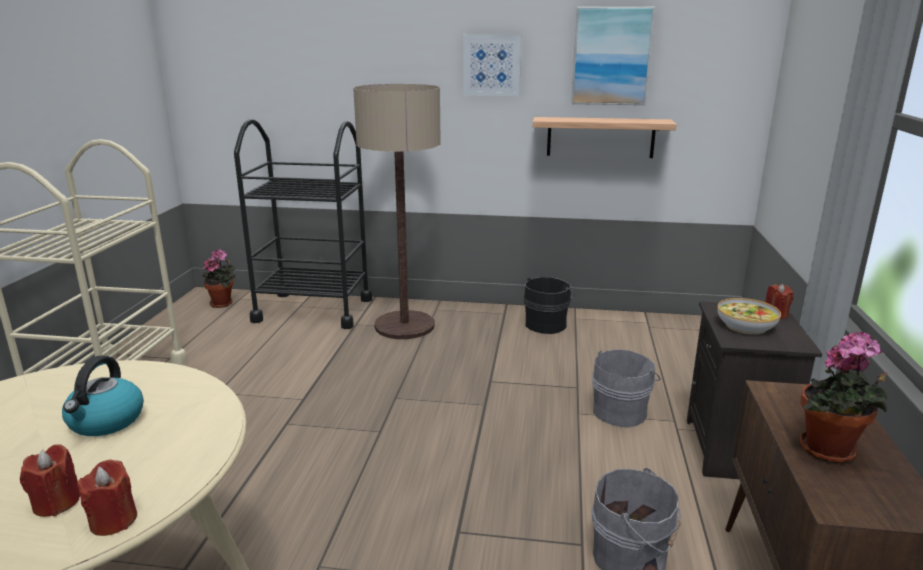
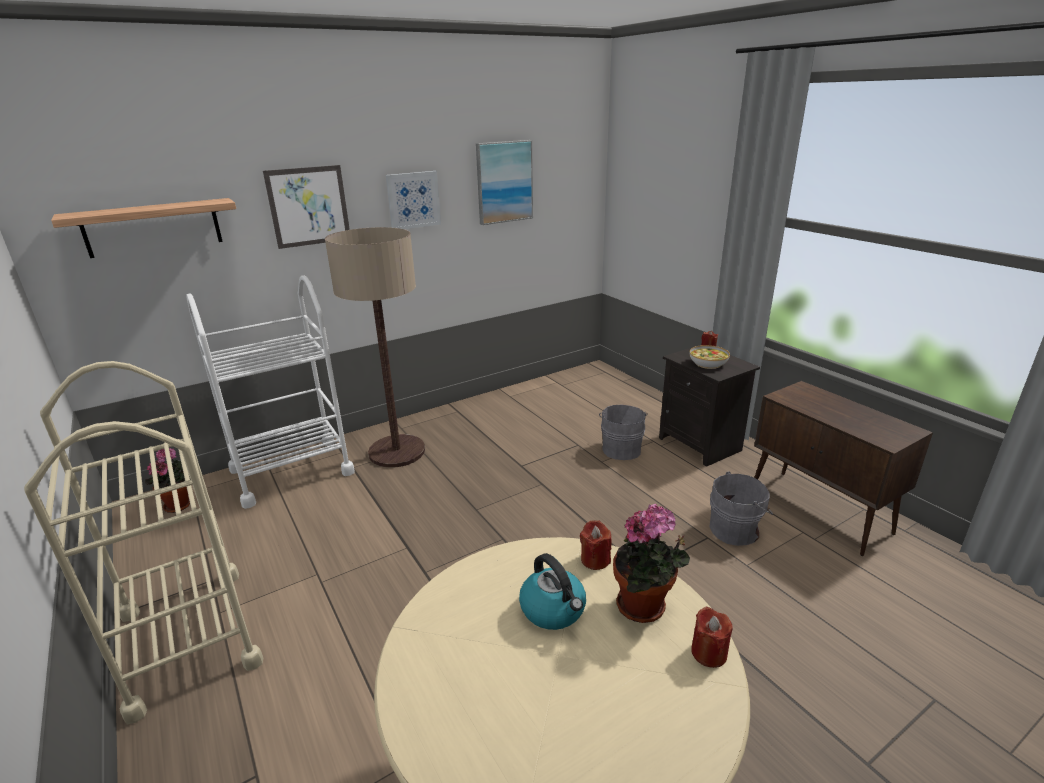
camera: 40 degrees left, 5 degrees up
red candle [20,444,80,517] -> red candle moved to [580,520,612,570]
black cart [234,119,372,329] -> white cart [186,275,355,509]
black bucket [524,277,575,334] -> none
shelf [533,117,677,158] -> shelf moved to [51,198,236,258]
potted plant [799,331,887,463] -> potted plant moved to [613,504,690,623]
none -> picture [263,165,350,249]

